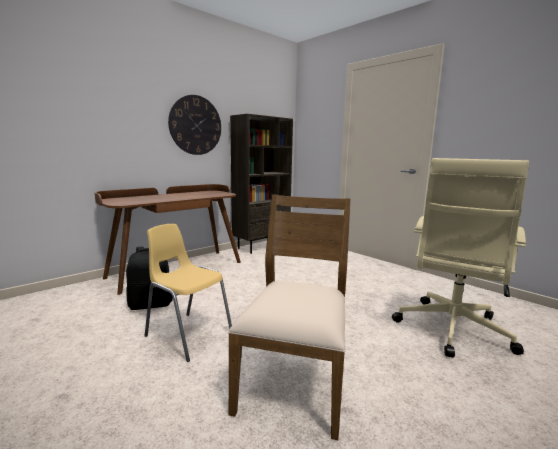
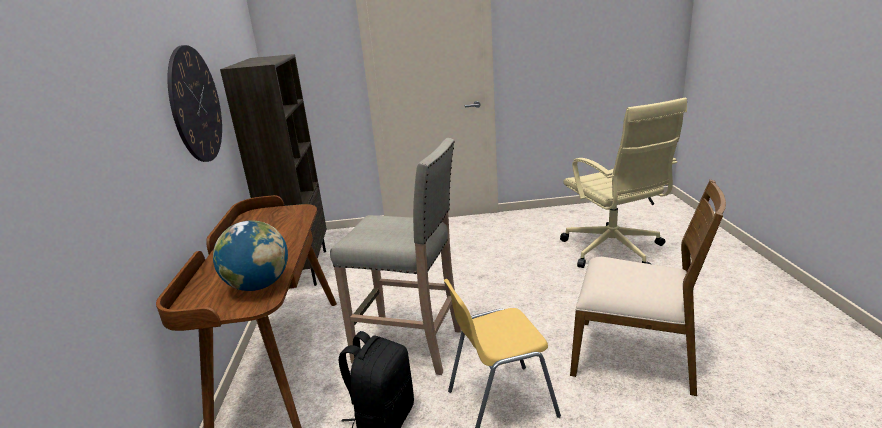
camera: 50 degrees left, 10 degrees up
brown chair [228,194,351,440] -> brown chair turned 150 degrees clockwise [570,180,726,396]
none -> globe [213,220,288,291]
none -> beige stool [330,138,462,375]

